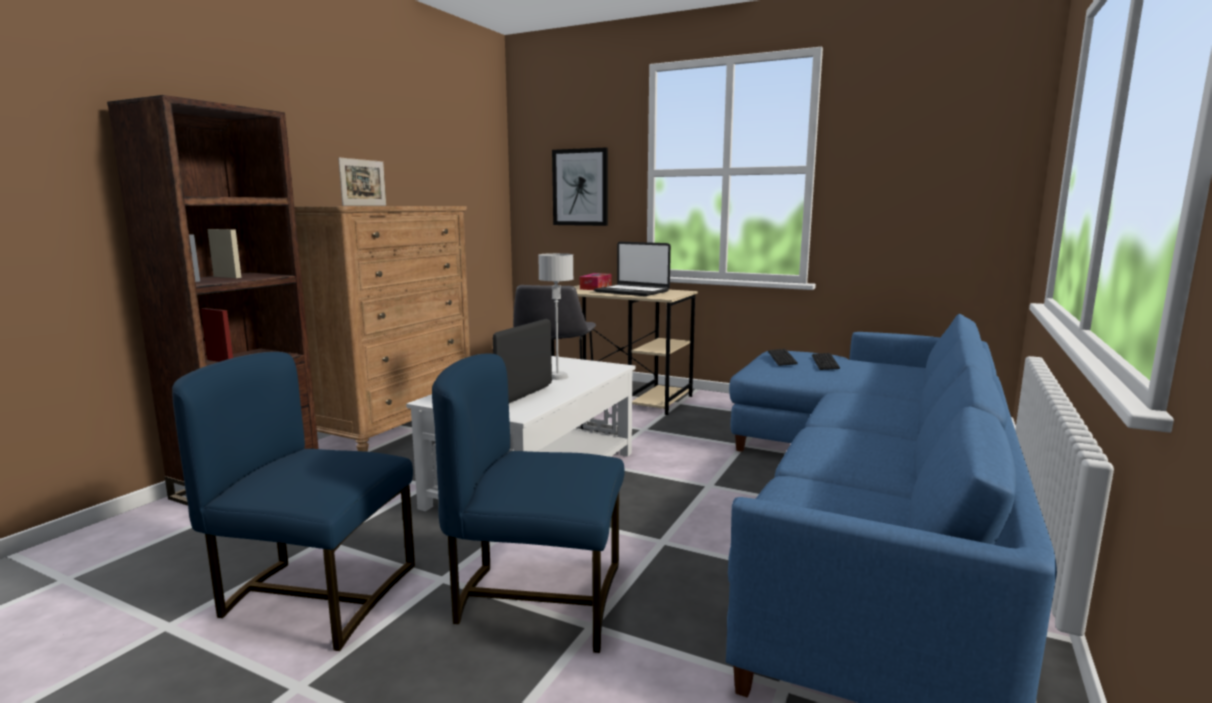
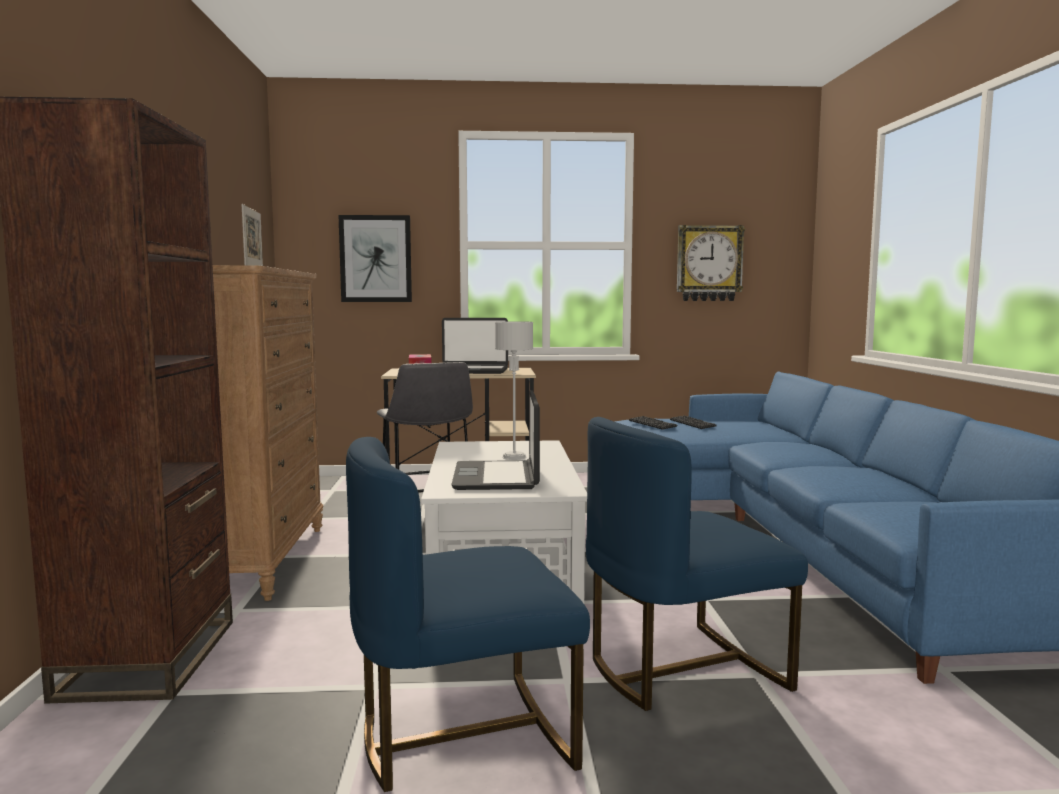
camera: 30 degrees left, 5 degrees down
none -> wall clock [677,225,745,301]

